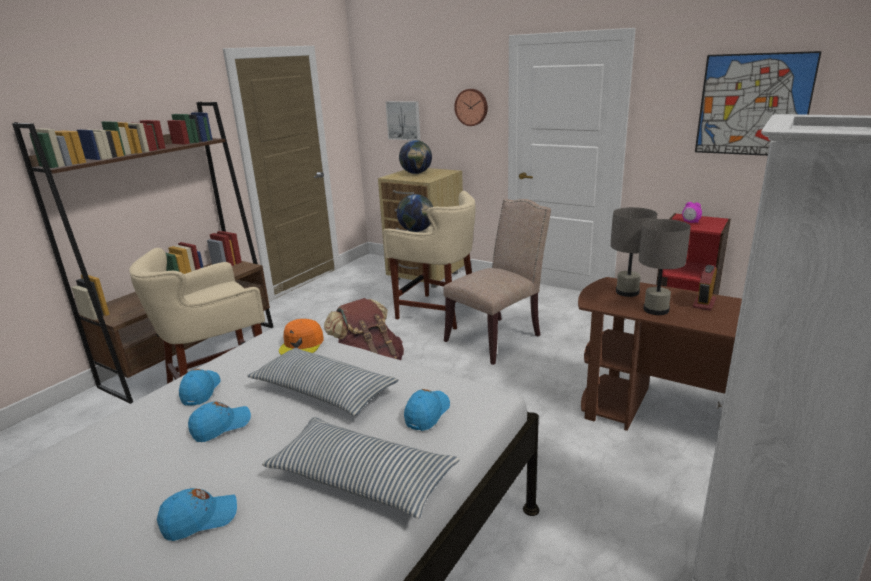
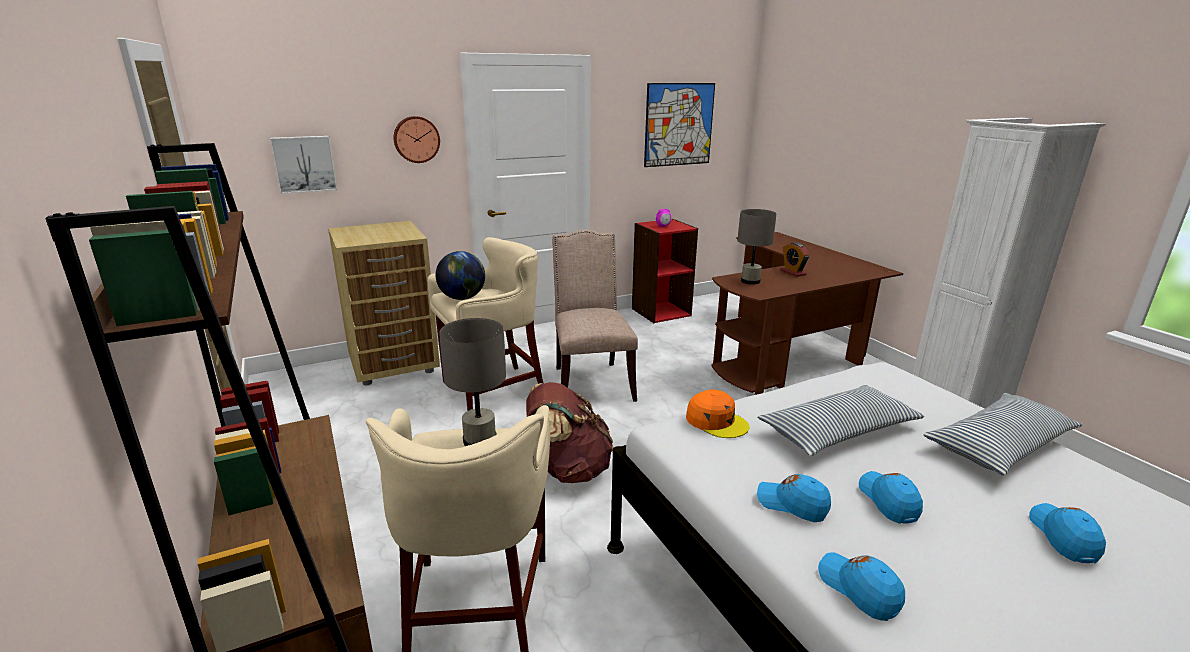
camera: 60 degrees left, 0 degrees up
globe [399,140,432,174] -> none
blue cap [404,389,450,431] -> blue cap moved to [818,552,905,621]
grey table lamp [639,219,691,315] -> grey table lamp moved to [439,318,506,446]

